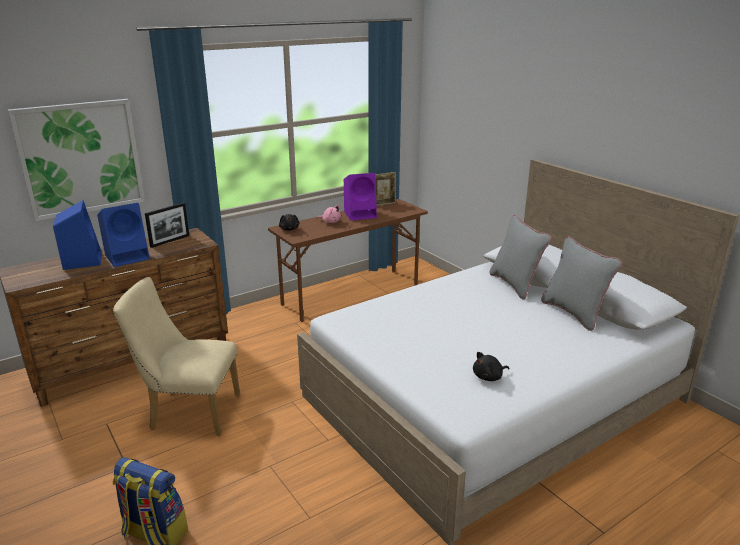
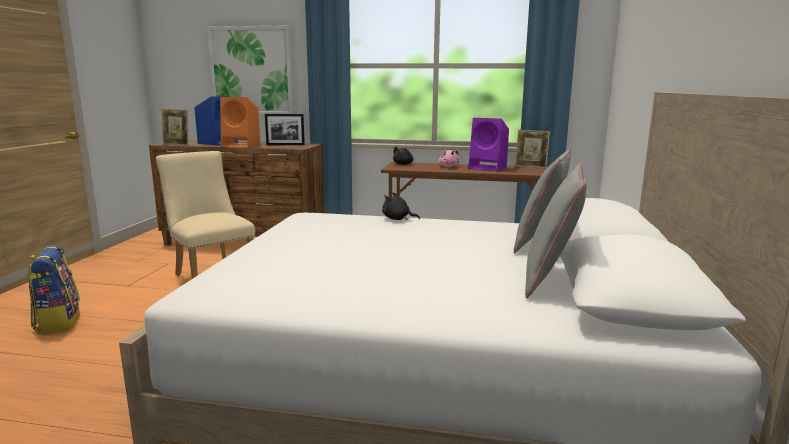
camera: 45 degrees right, 10 degrees down
blue speaker [97,203,150,267] -> orange speaker [220,97,260,148]
black plush toy [473,352,509,381] -> black plush toy moved to [382,192,420,220]
none -> picture frame [162,108,189,146]

